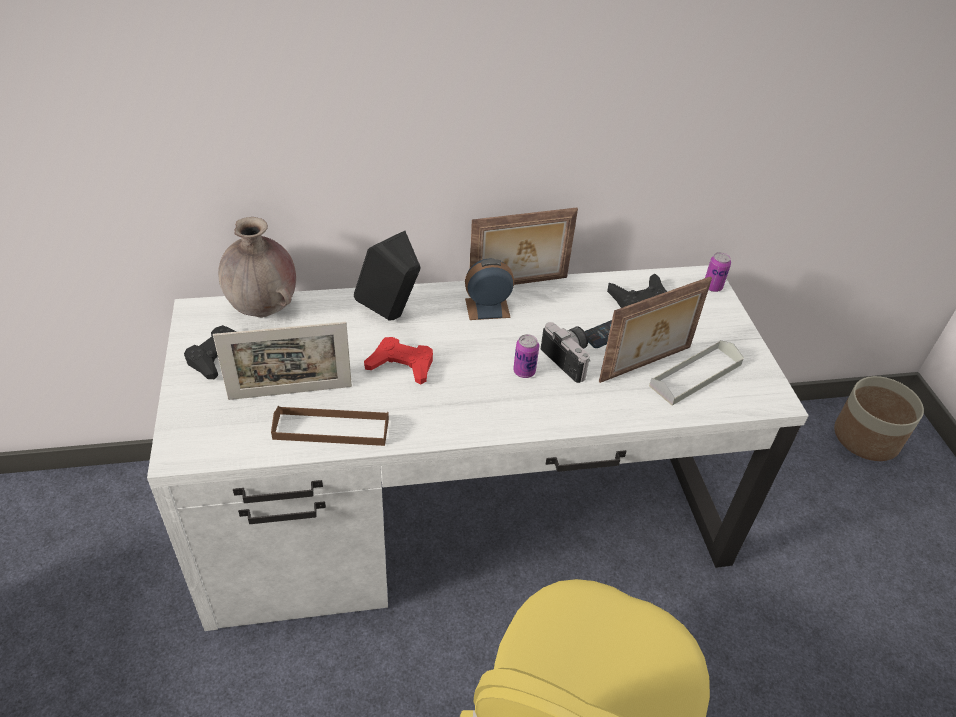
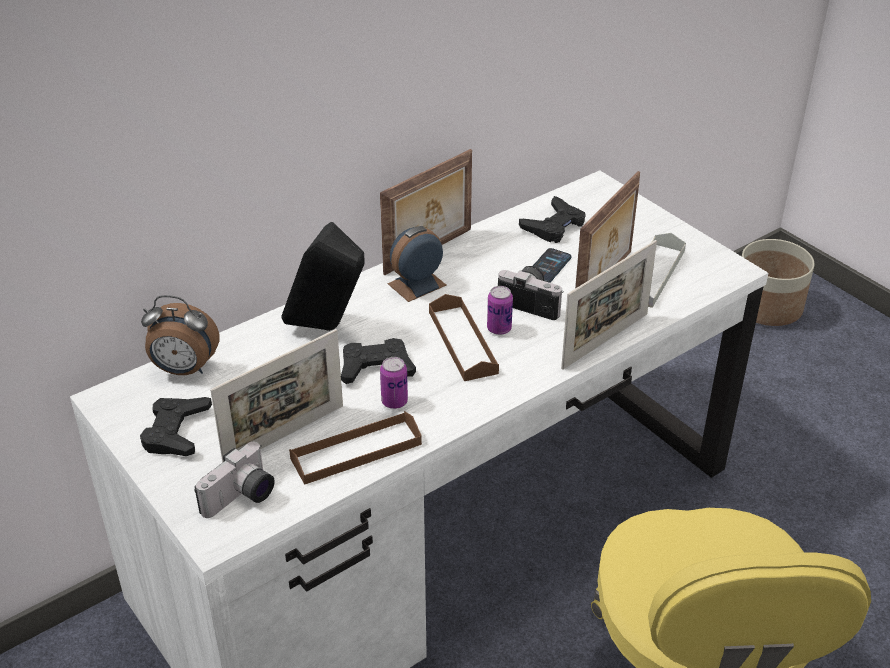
camera: 25 degrees left, 5 degrees down
brown vase [218,217,296,317] -> alarm clock [141,295,219,375]
red game controller [364,337,433,384] -> black game controller [341,338,416,384]
can [705,252,731,292] -> can moved to [380,357,408,409]
none -> camera [195,442,275,518]
none -> brown tray [429,294,499,381]
none -> picture frame [561,240,657,370]

